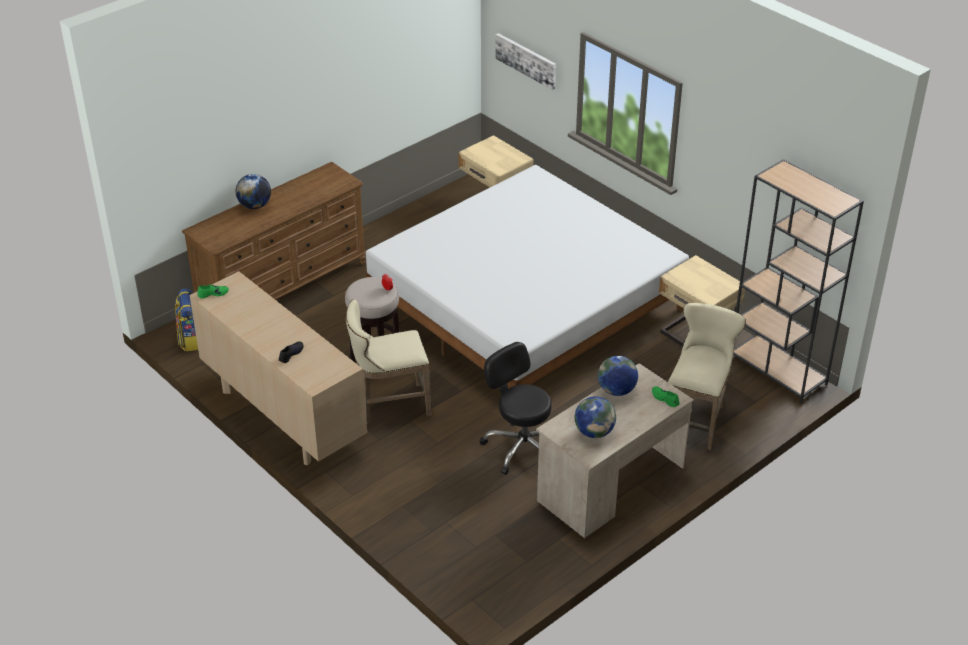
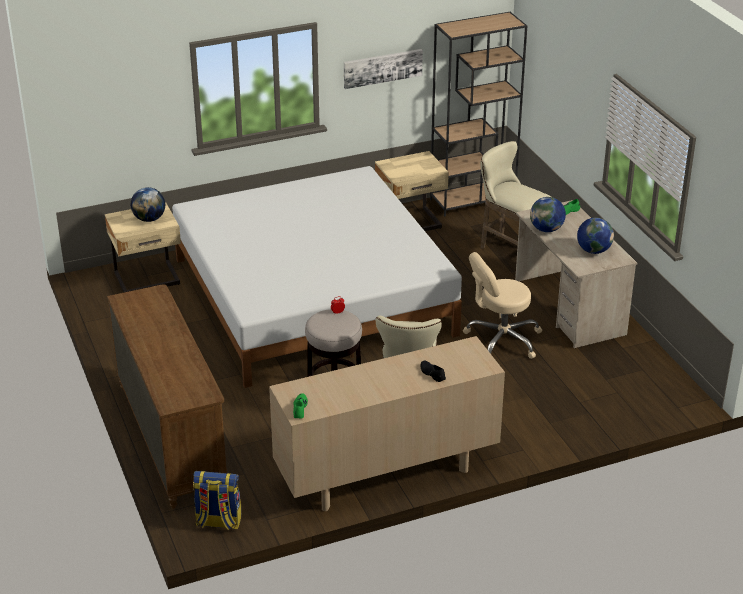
camera: 70 degrees left, 5 degrees down
globe [236,174,271,209] -> globe moved to [131,187,165,222]
black office chair [479,342,552,475] -> beige office chair [463,252,542,359]
picture [496,33,556,90] -> picture moved to [344,49,423,89]

